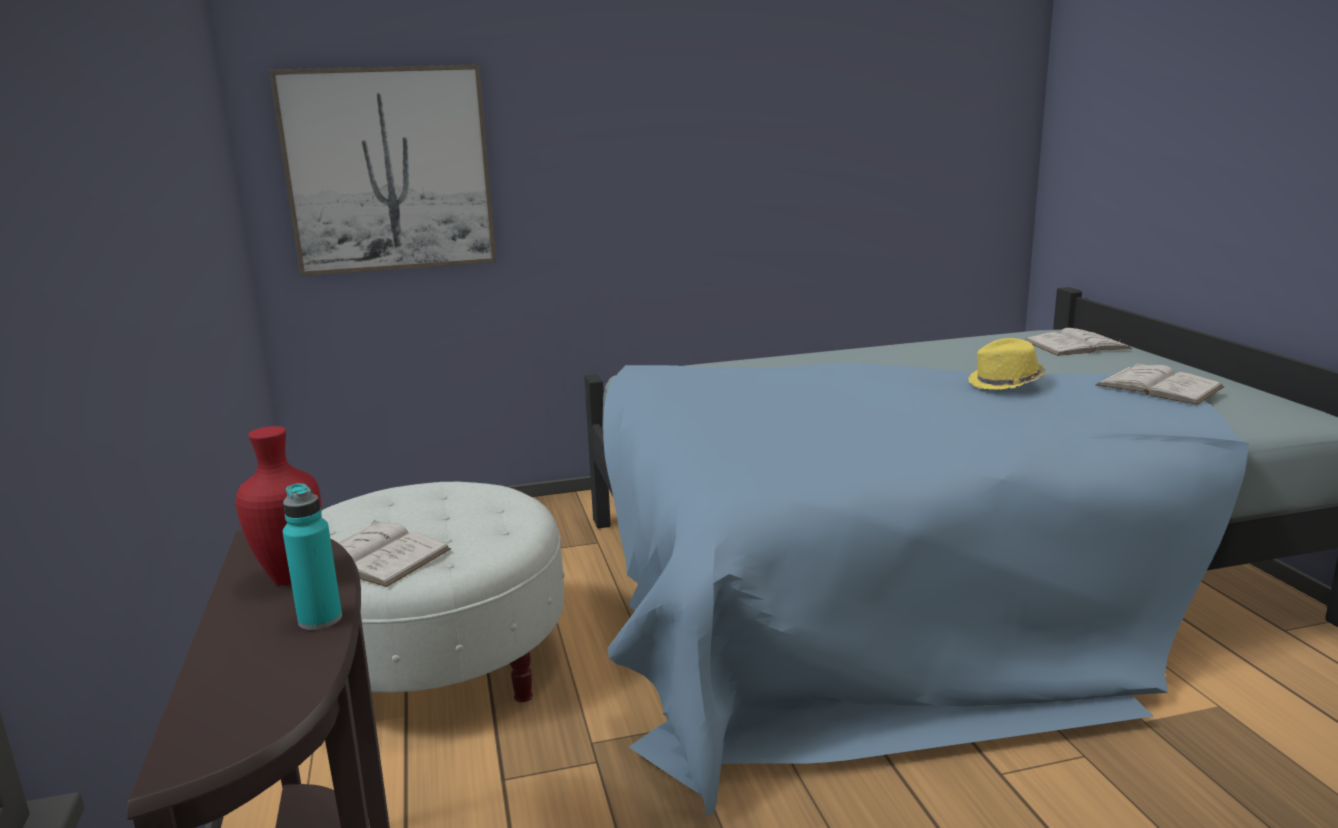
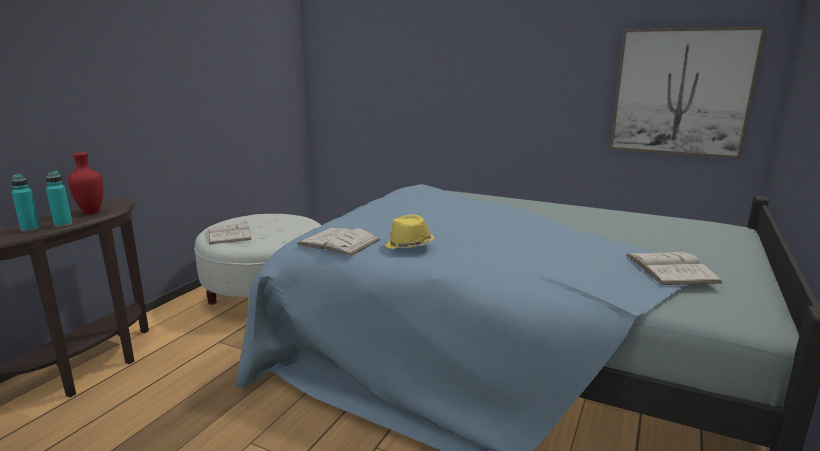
camera: 40 degrees right, 0 degrees up
picture [269,64,497,276] -> picture moved to [610,26,766,159]
yellow hat [968,338,1046,390] -> yellow hat moved to [385,214,434,249]
white book [1025,328,1132,356] -> white book moved to [297,228,381,256]
none -> turquoise bottle [11,174,40,232]

